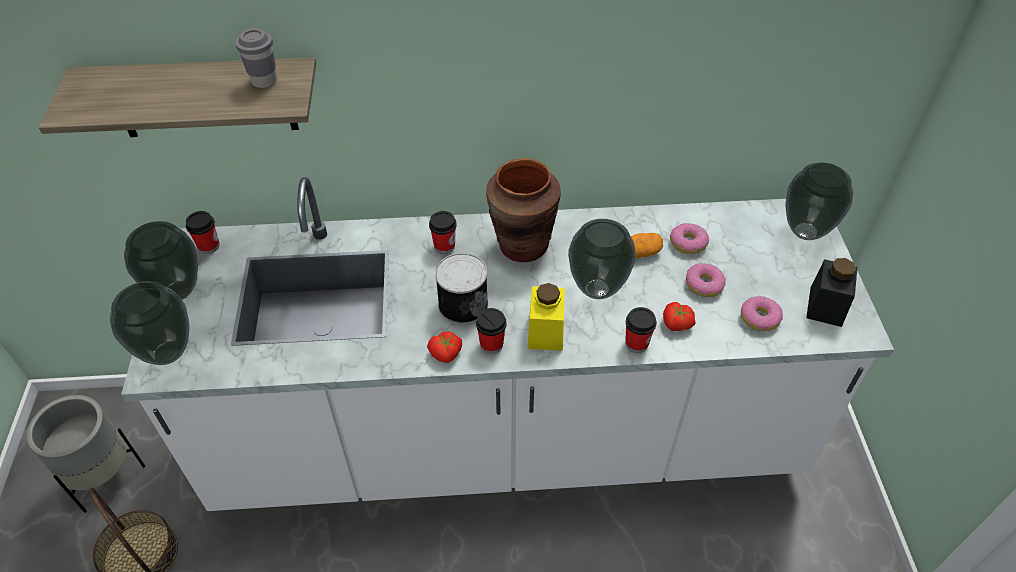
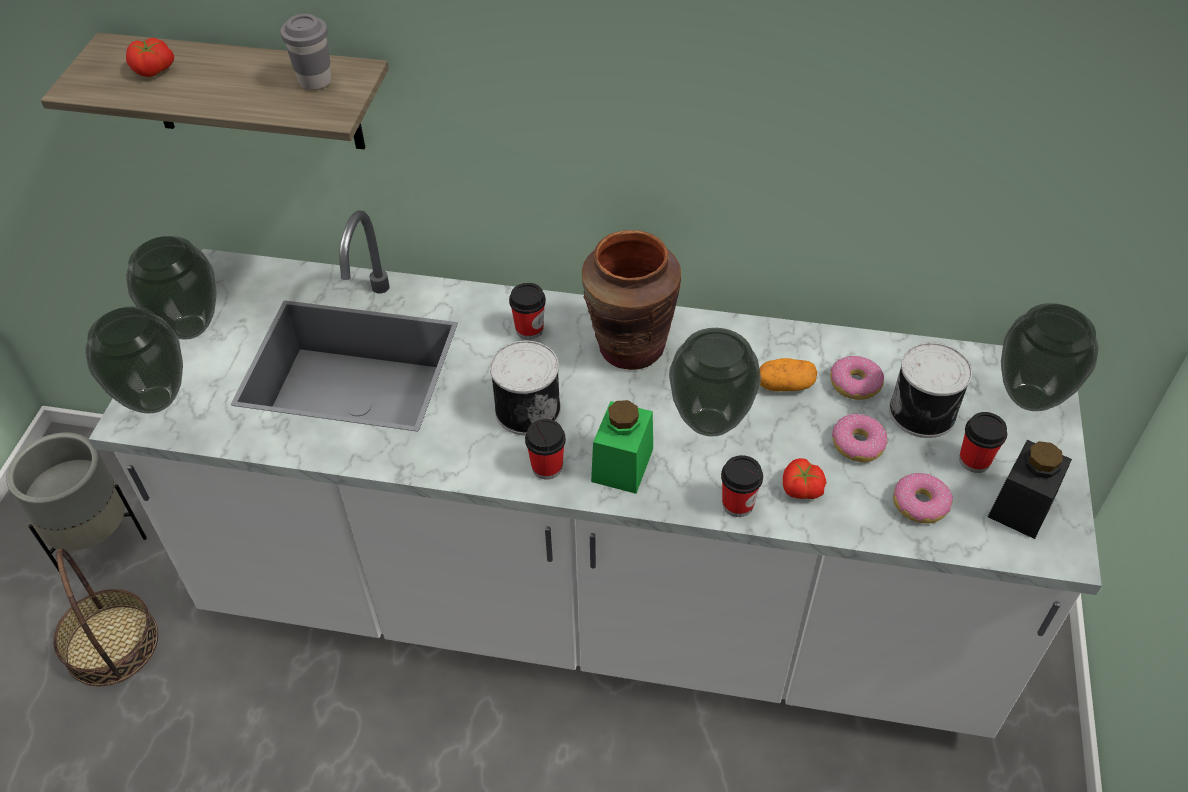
camera: 15 degrees right, 0 degrees up
cup [186,211,220,254] -> cup moved to [959,412,1007,473]
tomato [427,332,462,363] -> tomato moved to [126,38,174,77]
yellow jar [527,283,565,351] -> green jar [591,400,653,494]
none -> can [889,343,972,438]

